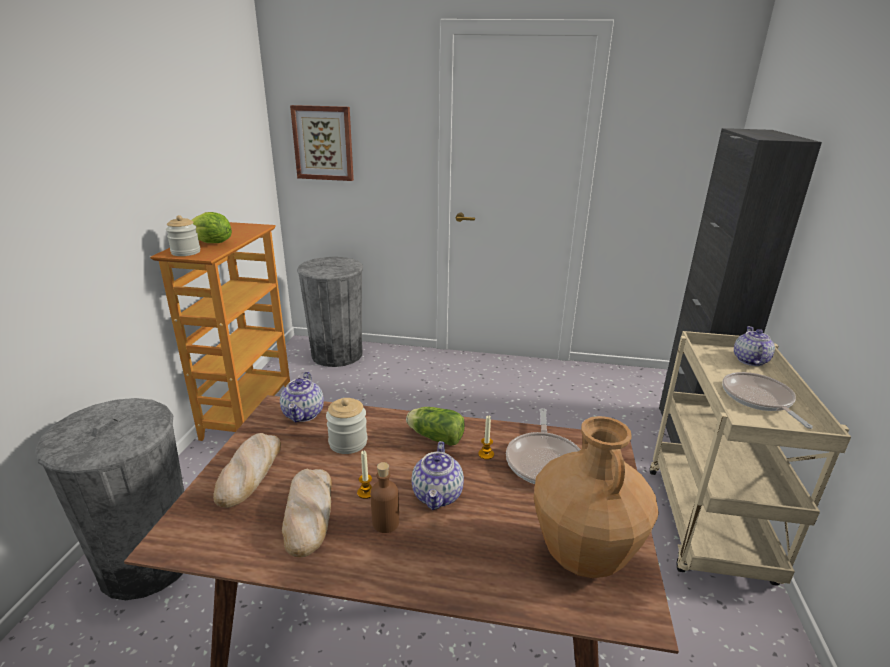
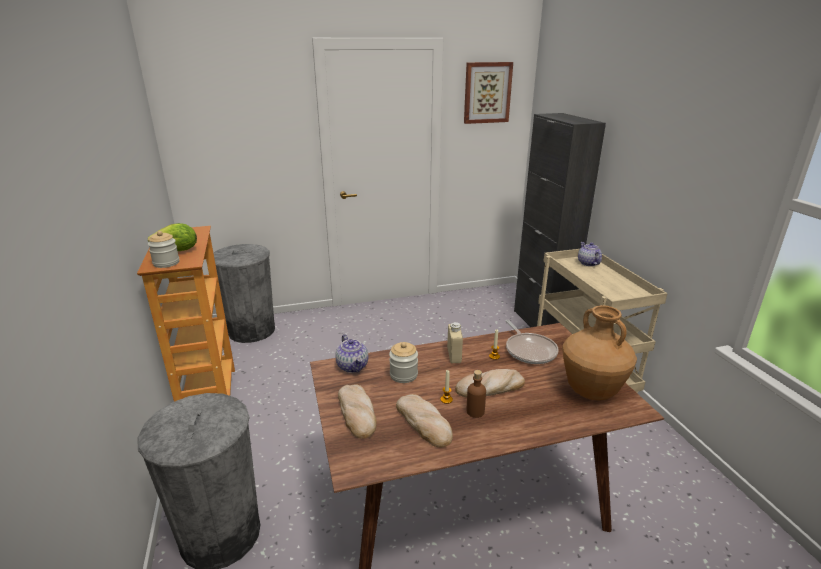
camera: 25 degrees left, 0 degrees up
picture [290,105,354,181] -> picture moved to [464,62,513,124]
lettuce [406,407,465,446] -> beige bottle [447,322,463,363]
teapot [412,441,464,510] -> bread [455,369,525,397]
frying pan [722,372,813,429] -> none

